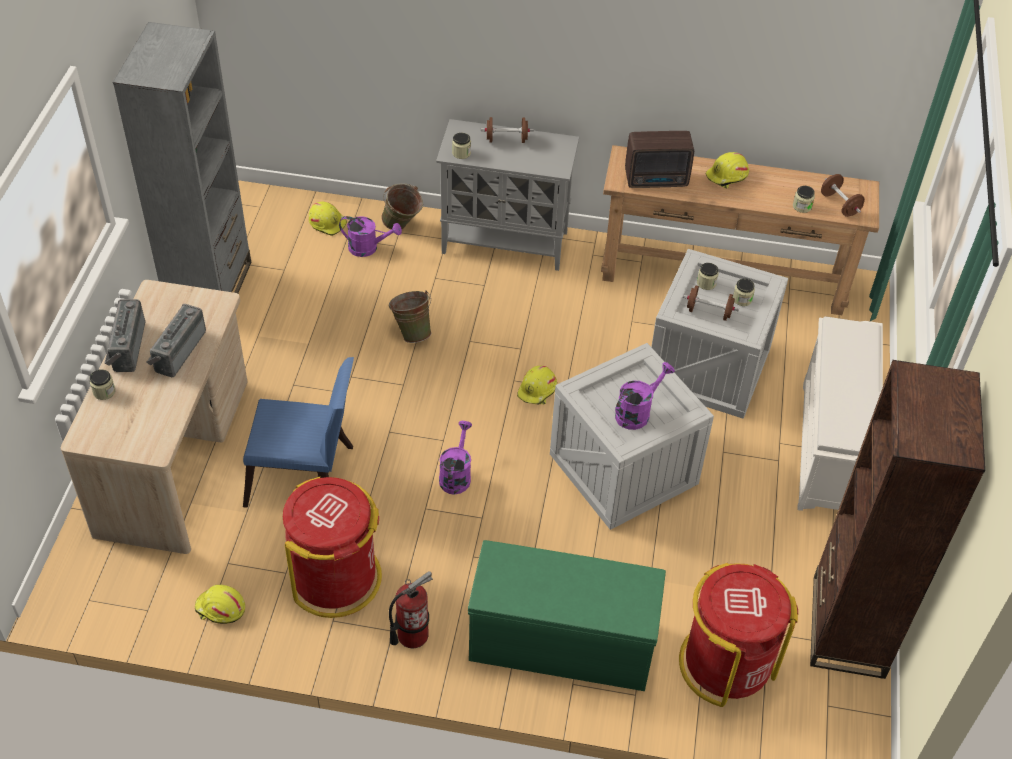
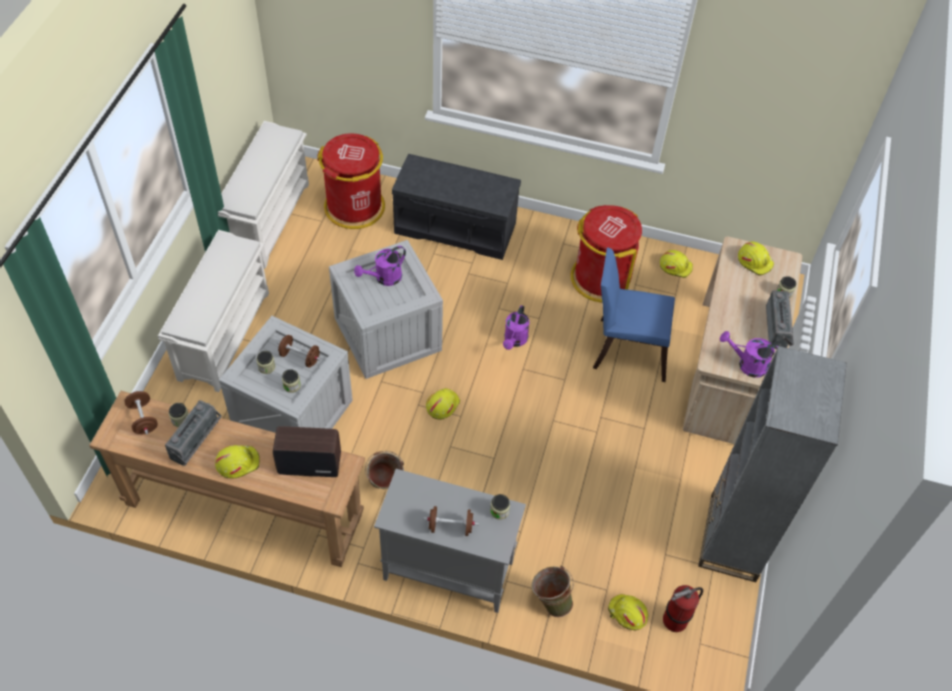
camera: 175 degrees left, 5 degrees up
radio [147,304,206,377] -> radio moved to [165,400,222,466]
purple watering can [339,216,402,257] -> purple watering can moved to [720,331,778,378]
green bucket [389,290,431,343] -> green bucket moved to [365,451,404,489]
fire extinguisher [389,571,433,648] -> fire extinguisher moved to [663,585,703,632]
green bench [468,540,666,691] -> grey bench [392,154,521,260]
brown bookcase [810,360,985,679] -> white shoe rack [218,121,309,269]
none -> yellow hard hat [738,241,774,276]

